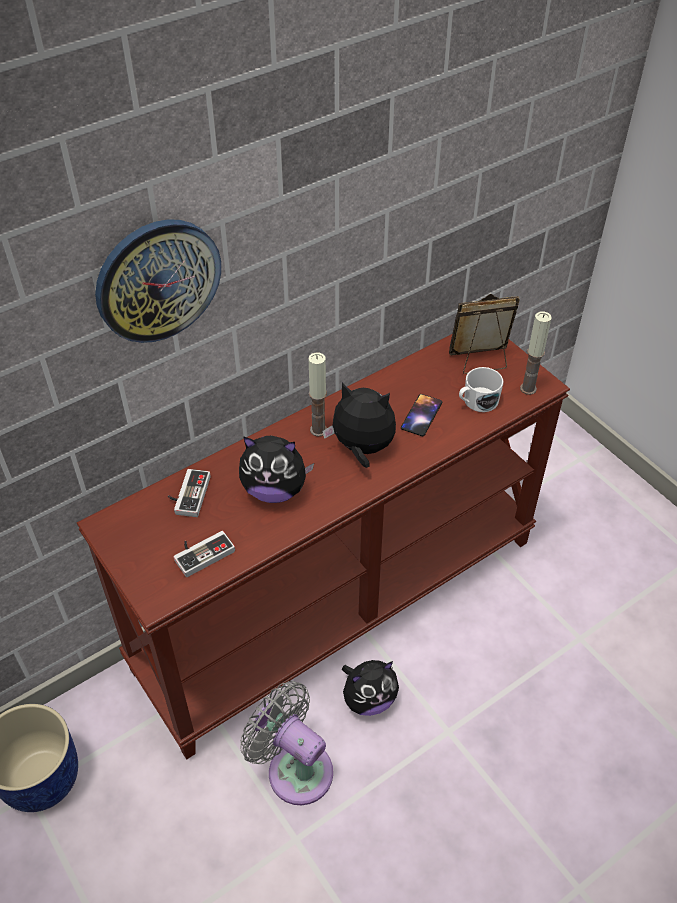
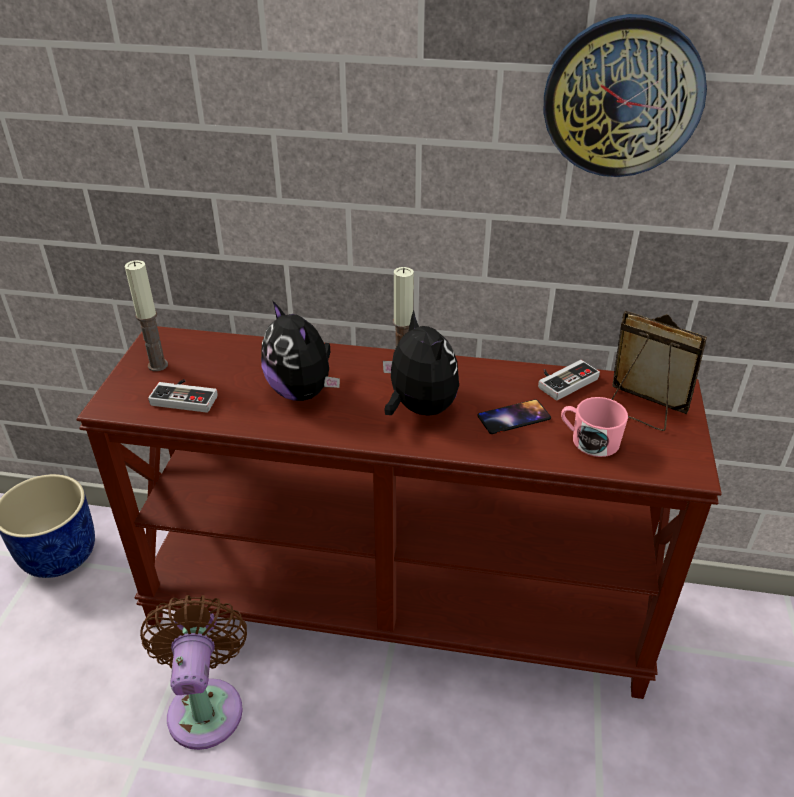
camera: 45 degrees right, 10 degrees down
wall clock [95,219,221,343] -> wall clock moved to [544,14,707,177]
game controller [168,469,210,517] -> game controller moved to [538,360,600,400]
grey fan [240,681,333,805] -> brown fan [140,595,247,750]
plush toy [342,660,399,716] -> none
white mug [459,367,503,412] -> pink mug [561,397,628,457]
candle [520,311,552,395] -> candle moved to [125,260,168,371]

